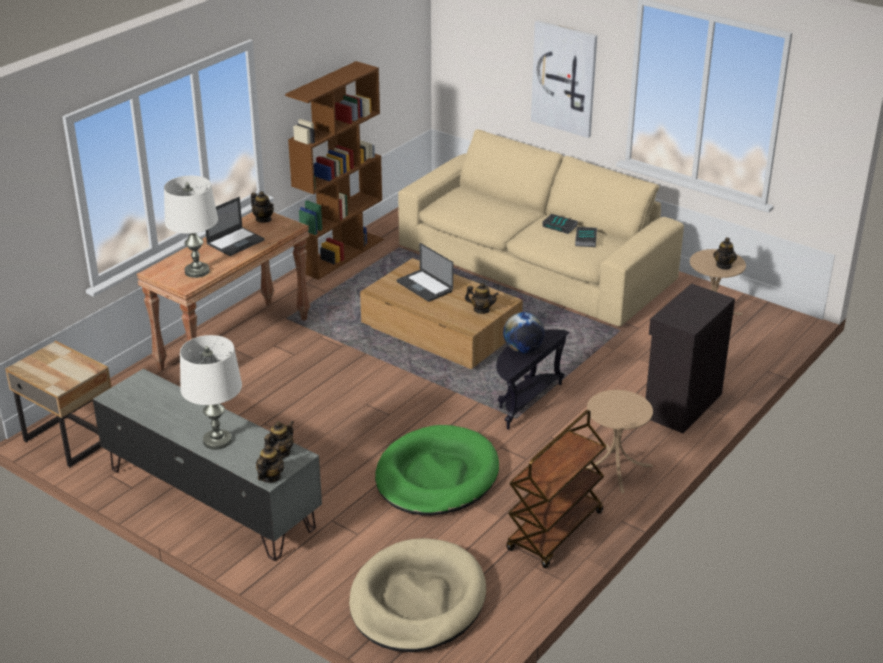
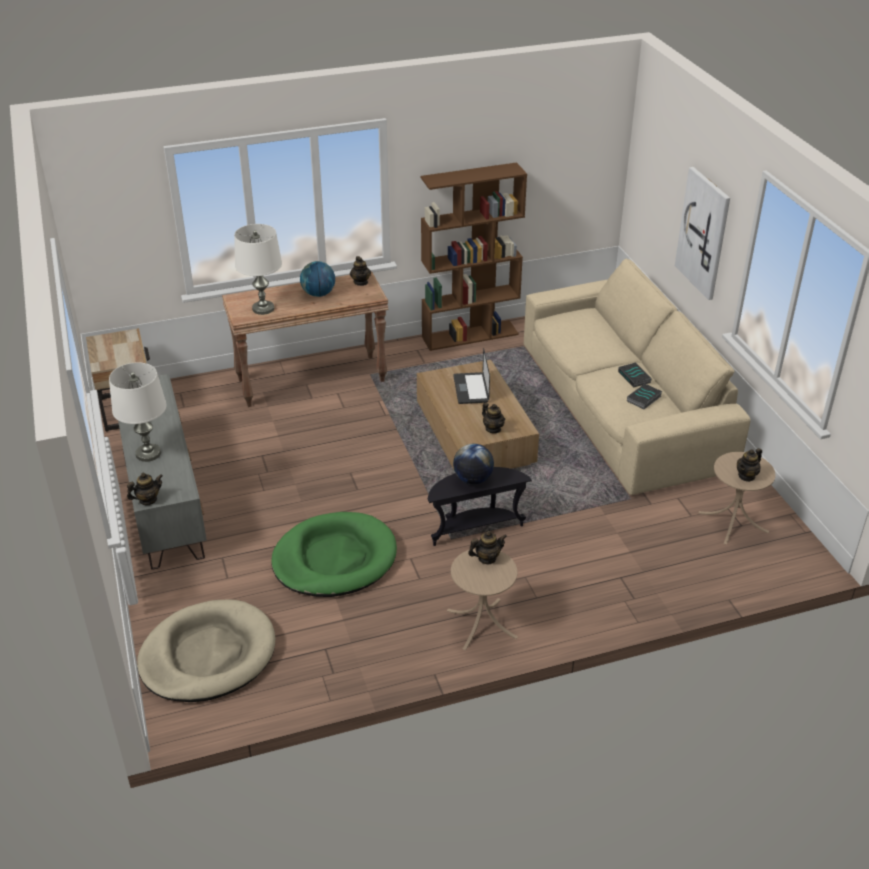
camera: 35 degrees right, 5 degrees up
laptop [206,197,265,256] -> globe [300,261,335,297]
teapot [264,421,294,458] -> teapot moved to [468,531,507,564]
brown cart [506,410,607,568] -> none
black cabinet [645,284,735,433] -> none

